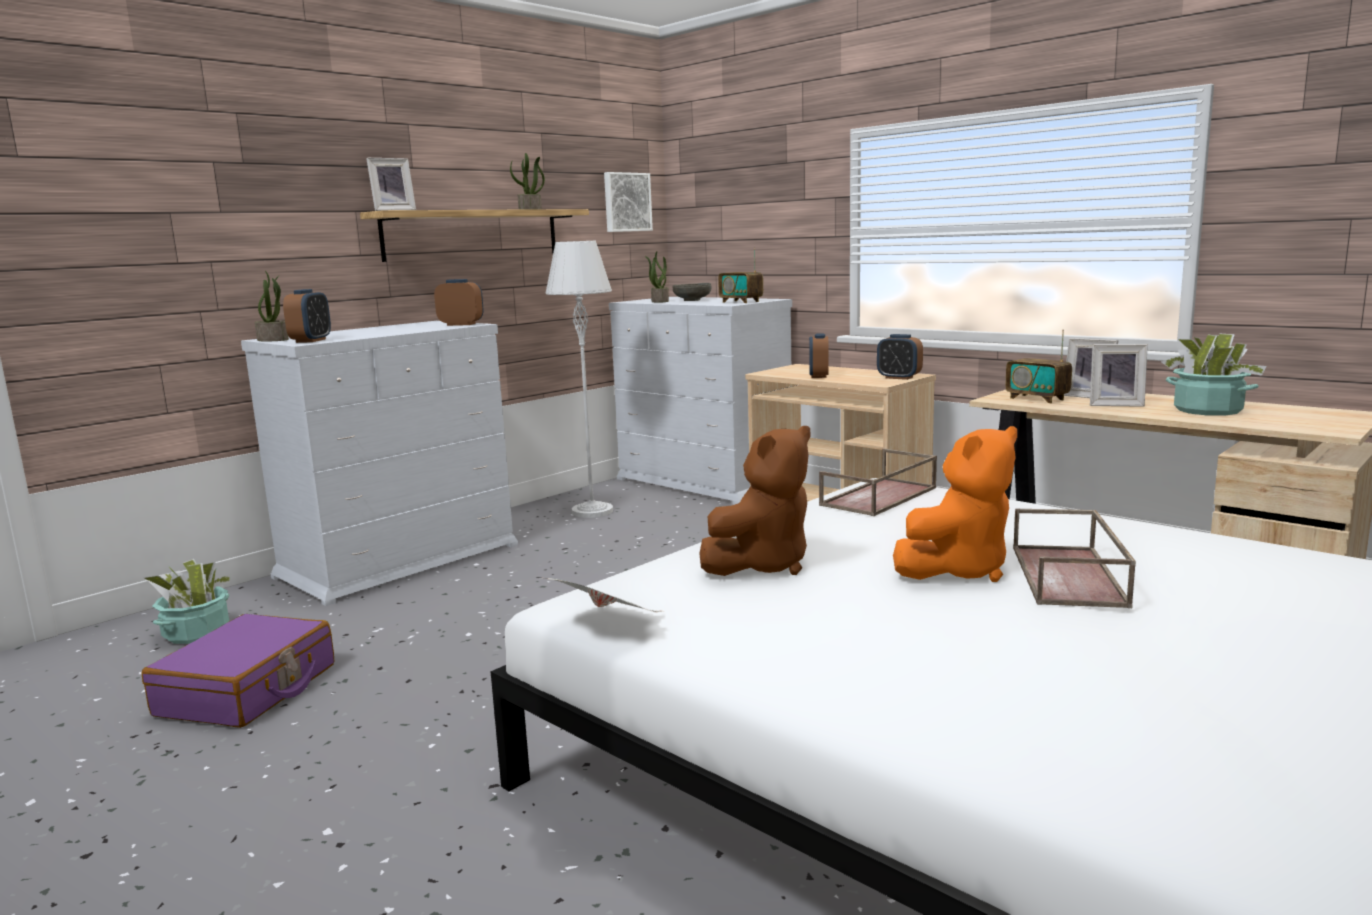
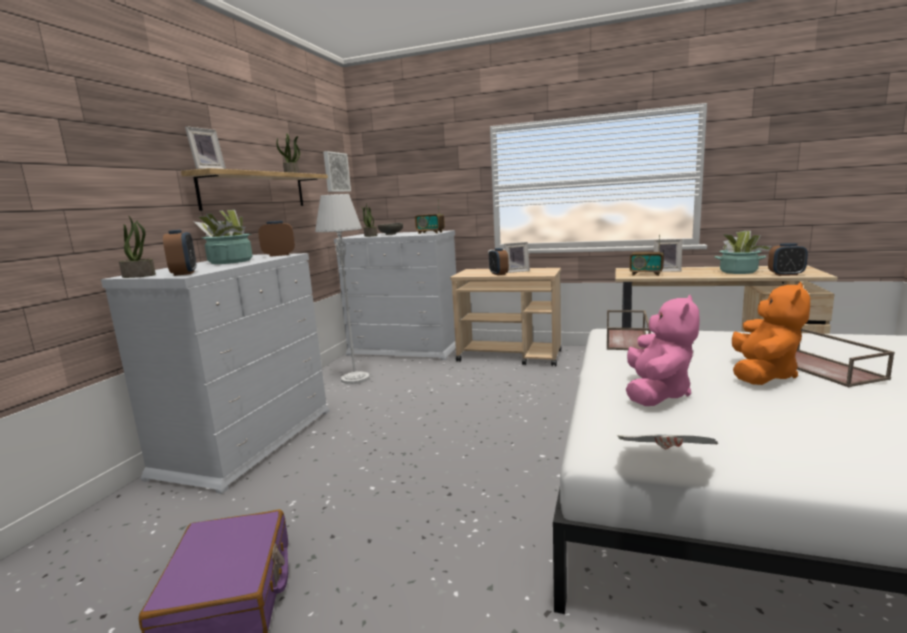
camera: 25 degrees left, 0 degrees up
potted plant [145,559,231,644] -> potted plant moved to [193,210,253,264]
brown plush toy [699,426,810,576] -> pink plush toy [626,294,700,406]
alarm clock [877,334,923,380] -> alarm clock moved to [768,243,808,276]
picture frame [1090,344,1148,407] -> picture frame moved to [504,242,530,273]

